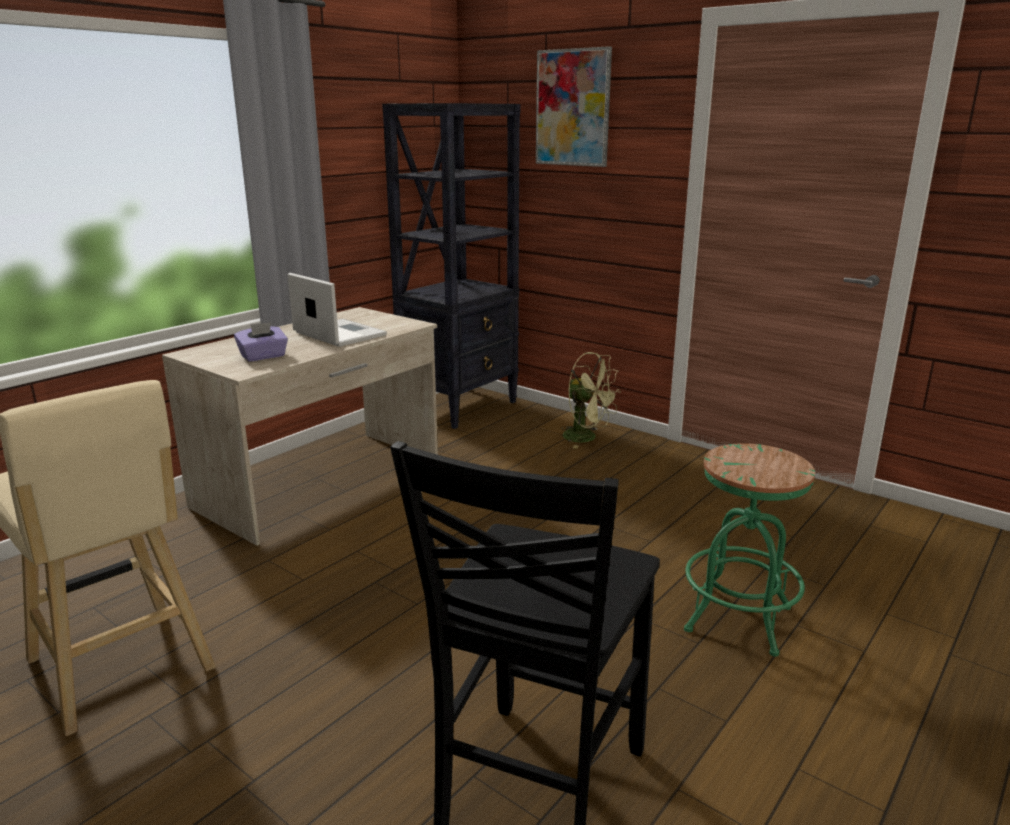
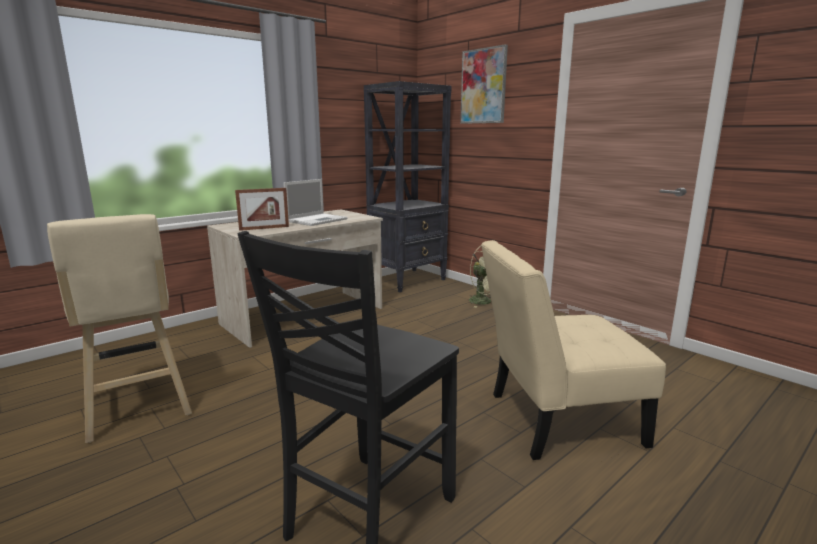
camera: 10 degrees right, 5 degrees down
purple tissue box [234,322,288,362] -> picture frame [235,188,289,231]
laptop [287,273,387,347] -> laptop turned 75 degrees clockwise [283,179,348,226]
green stool [684,443,815,657] -> beige chair [481,240,666,460]

